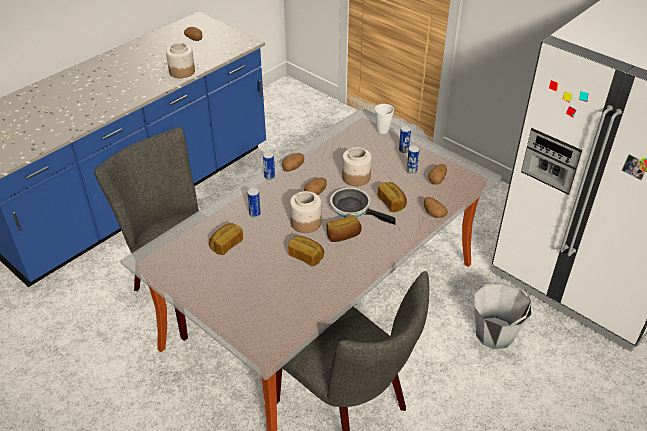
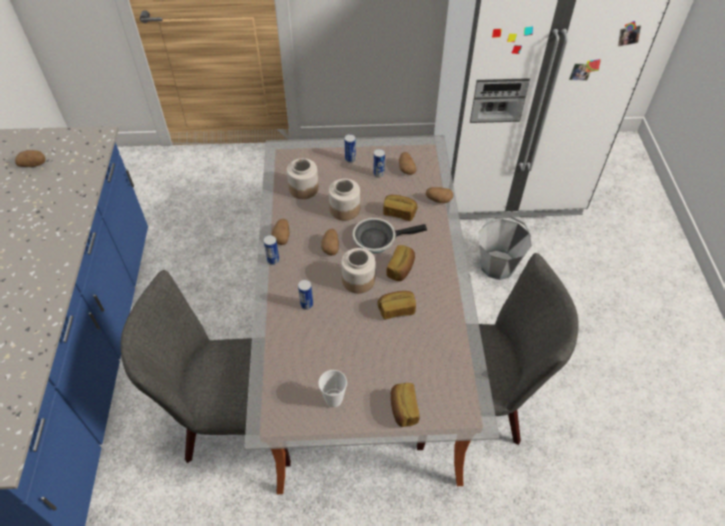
camera: 45 degrees left, 10 degrees up
jar [166,43,195,78] -> jar moved to [287,158,319,199]
bread [209,223,243,255] -> bread moved to [391,383,420,427]
cup [375,104,394,134] -> cup moved to [318,370,347,407]

